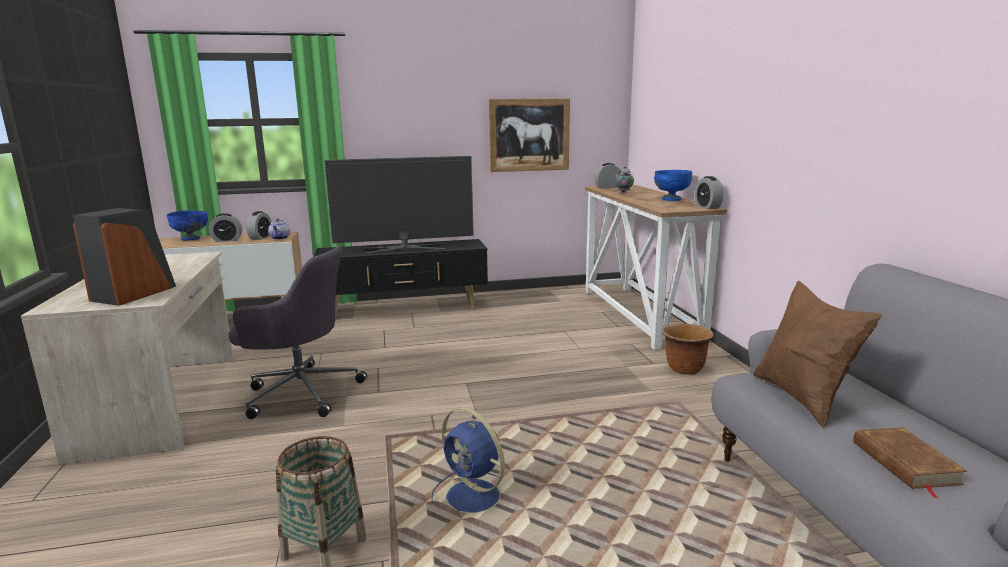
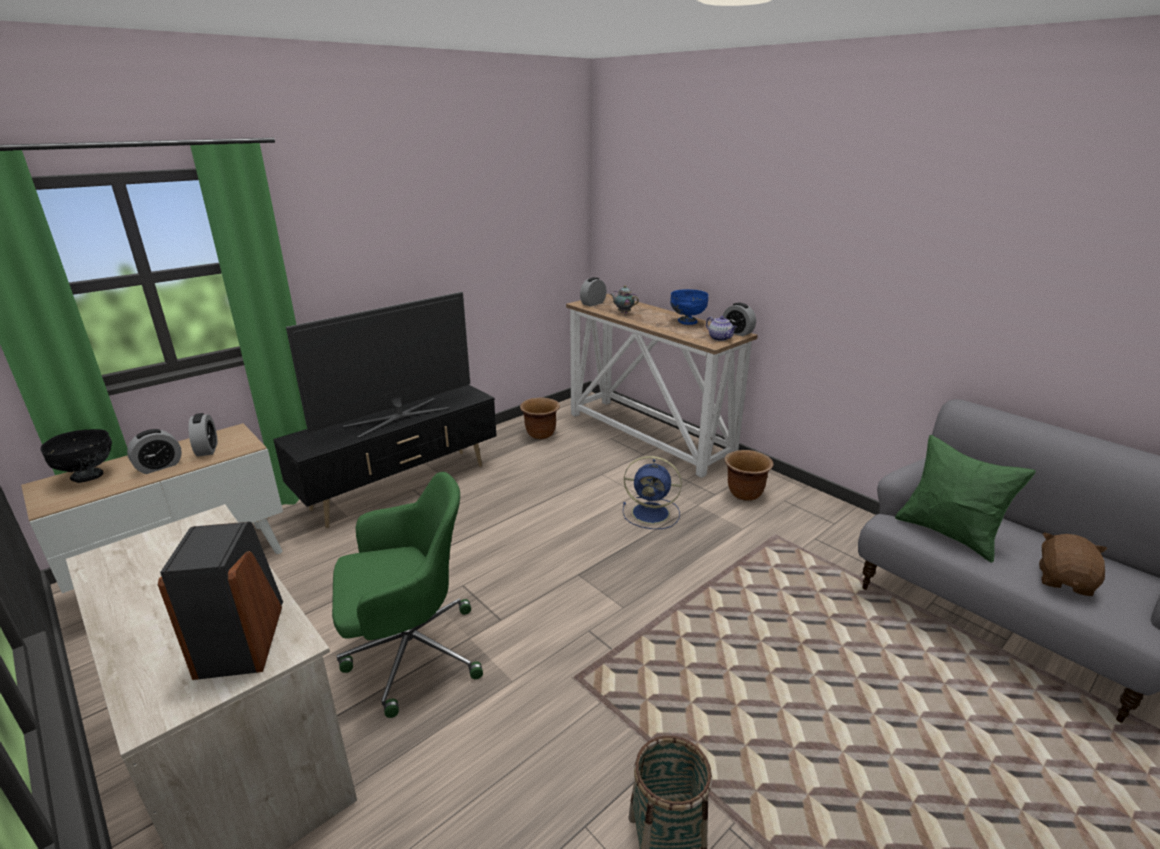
camera: 30 degrees left, 10 degrees up
blue bowl [166,210,208,240] -> black bowl [41,429,112,483]
grey office chair [229,246,367,419] -> green office chair [332,472,483,718]
teapot [268,218,290,240] -> teapot moved to [706,316,737,341]
blue fan [432,407,505,513] -> blue fan moved to [623,456,682,529]
picture [489,98,570,172] -> none
brown pillow [753,281,882,428] -> green pillow [895,435,1036,563]
brown book [853,427,967,498] -> brown plush toy [1039,532,1107,596]
none -> brown planter [520,398,560,439]

